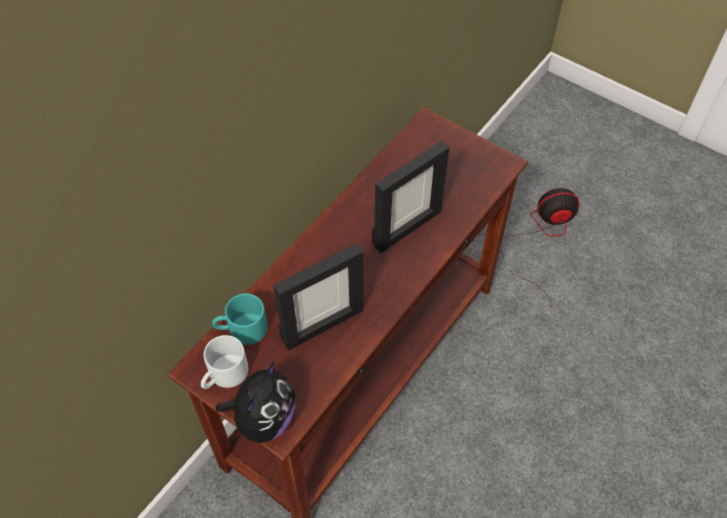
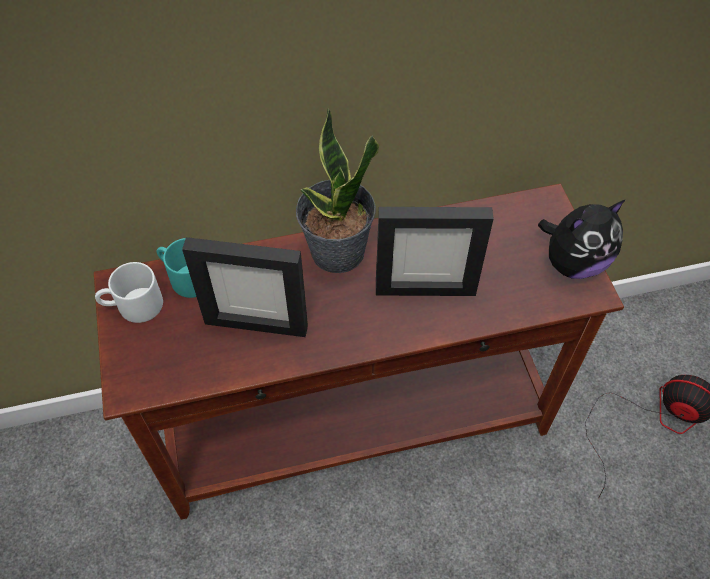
camera: 40 degrees right, 0 degrees up
plush toy [216,362,295,443] -> plush toy moved to [538,199,626,279]
none -> potted plant [296,108,379,273]

